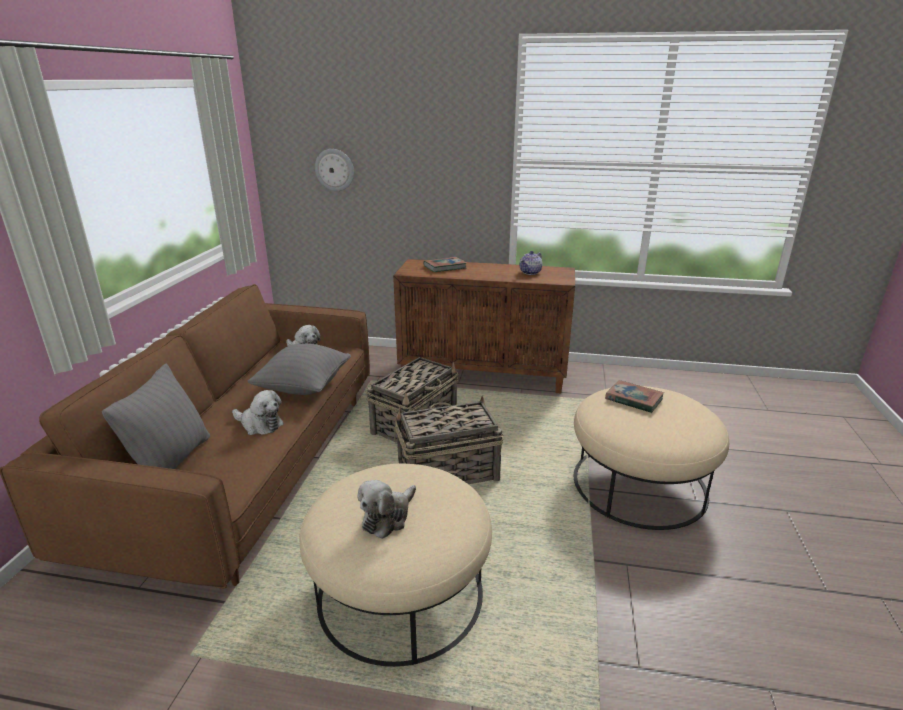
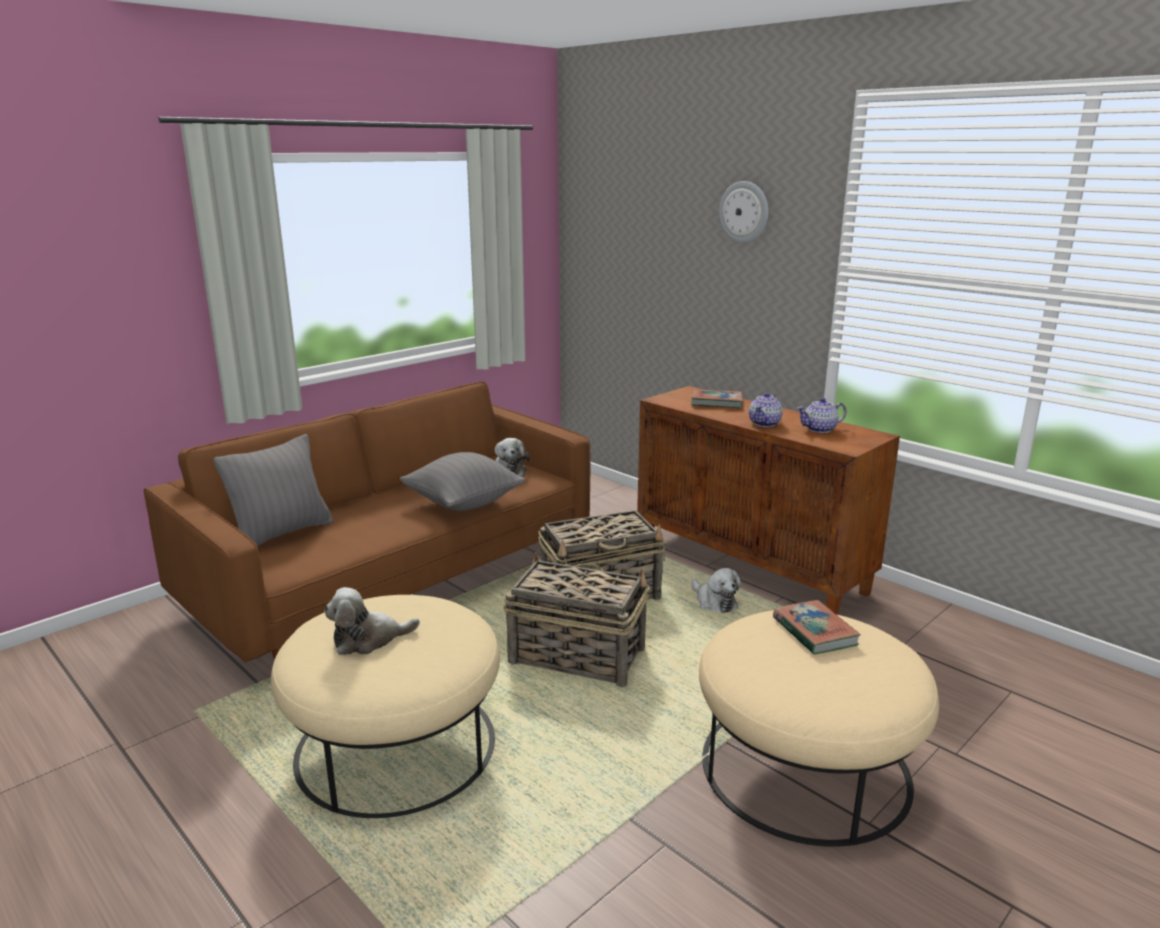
camera: 35 degrees right, 5 degrees down
plush toy [232,390,284,435] -> plush toy moved to [692,568,741,613]
wall clock [315,149,354,191] -> wall clock moved to [719,181,769,243]
none -> teapot [749,393,783,427]

